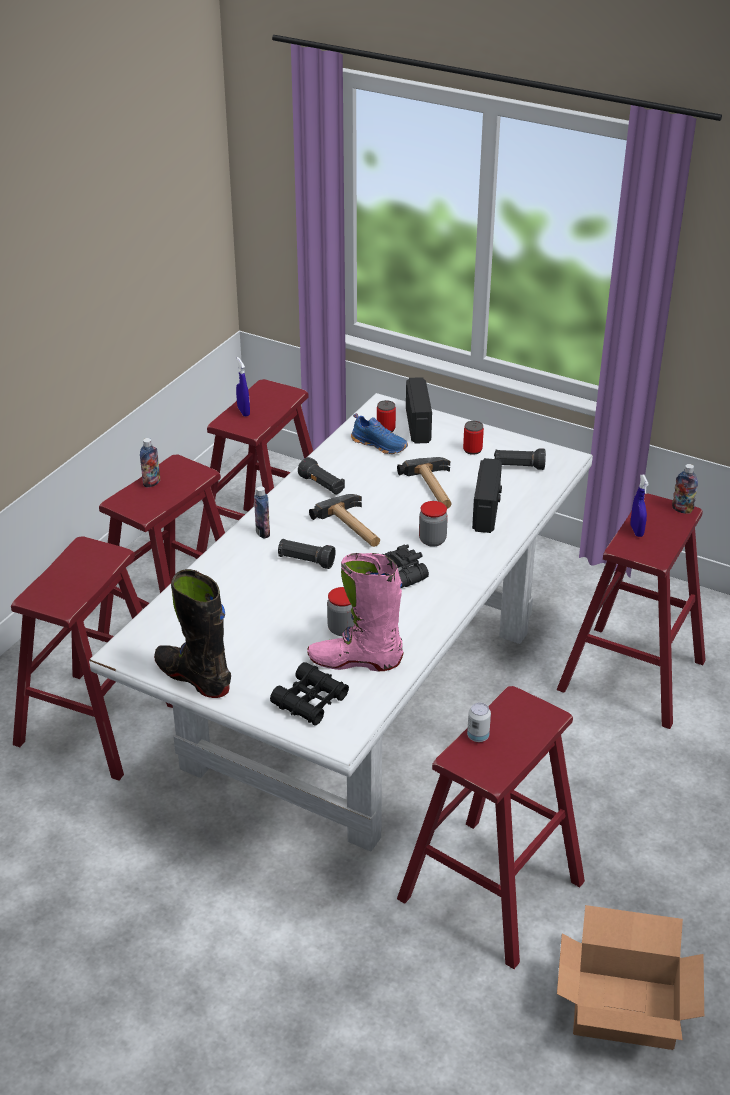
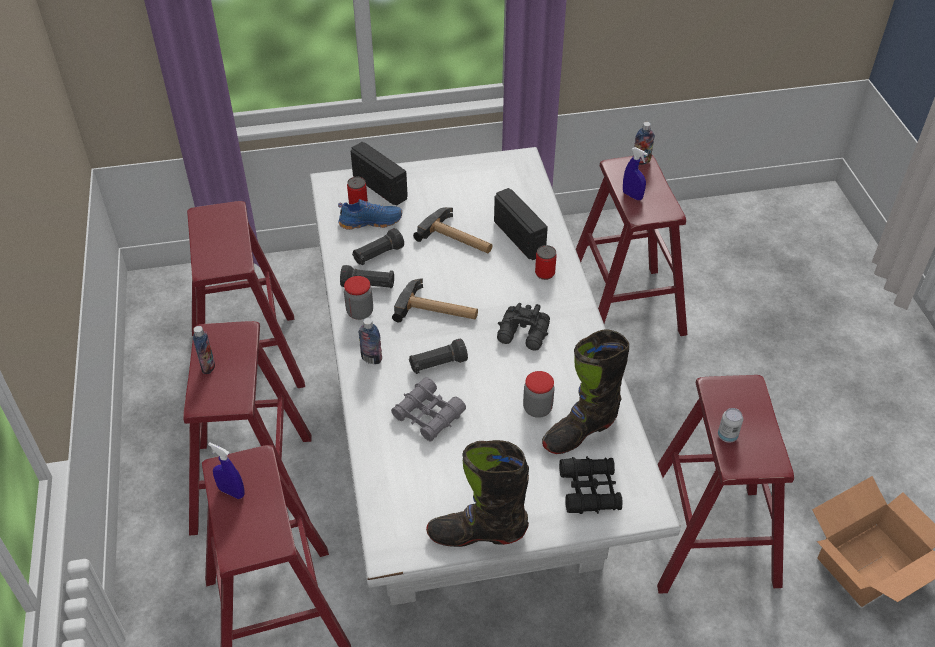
camera: 40 degrees left, 10 degrees up
blue spray bottle [236,357,250,417] -> blue spray bottle moved to [208,442,245,499]
pink boot [307,553,404,671] -> black boot [542,329,629,454]
jar [419,501,448,547] -> jar moved to [344,276,373,320]
can [463,421,484,455] -> can moved to [535,245,557,280]
black flashlight [494,448,546,470] -> black flashlight moved to [352,228,404,265]
none -> grey binoculars [391,377,466,441]

